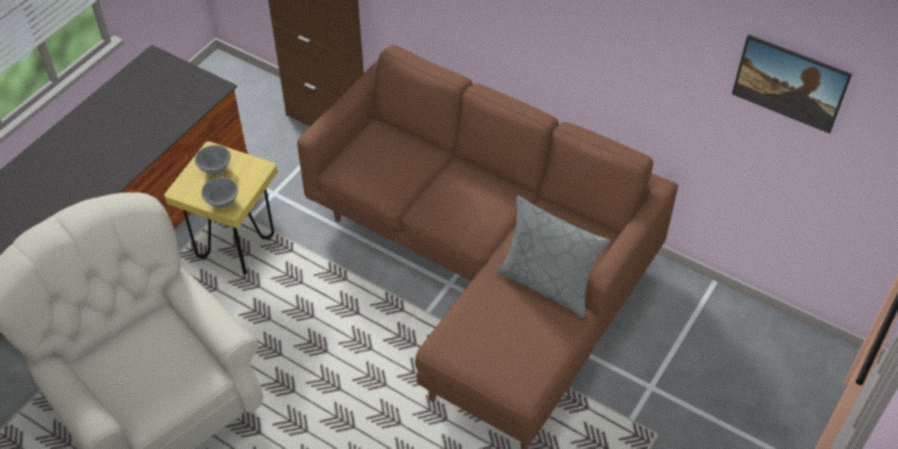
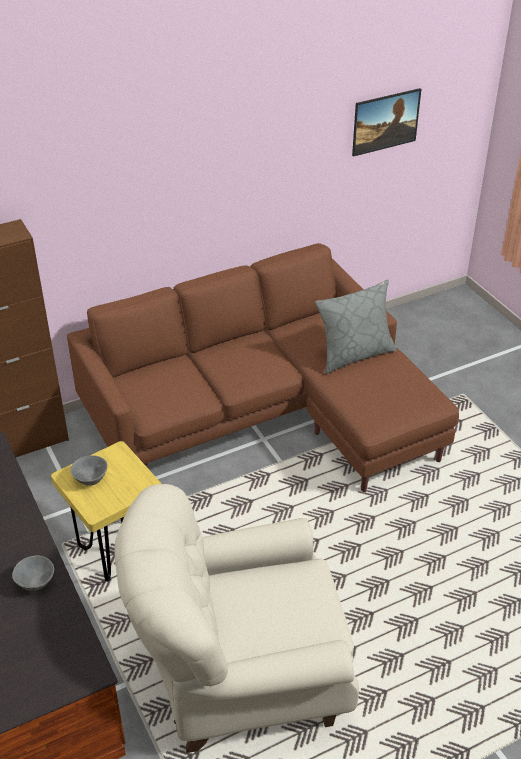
camera: 60 degrees left, 10 degrees down
grey bowl [201,177,238,208] -> grey bowl moved to [12,556,54,591]

